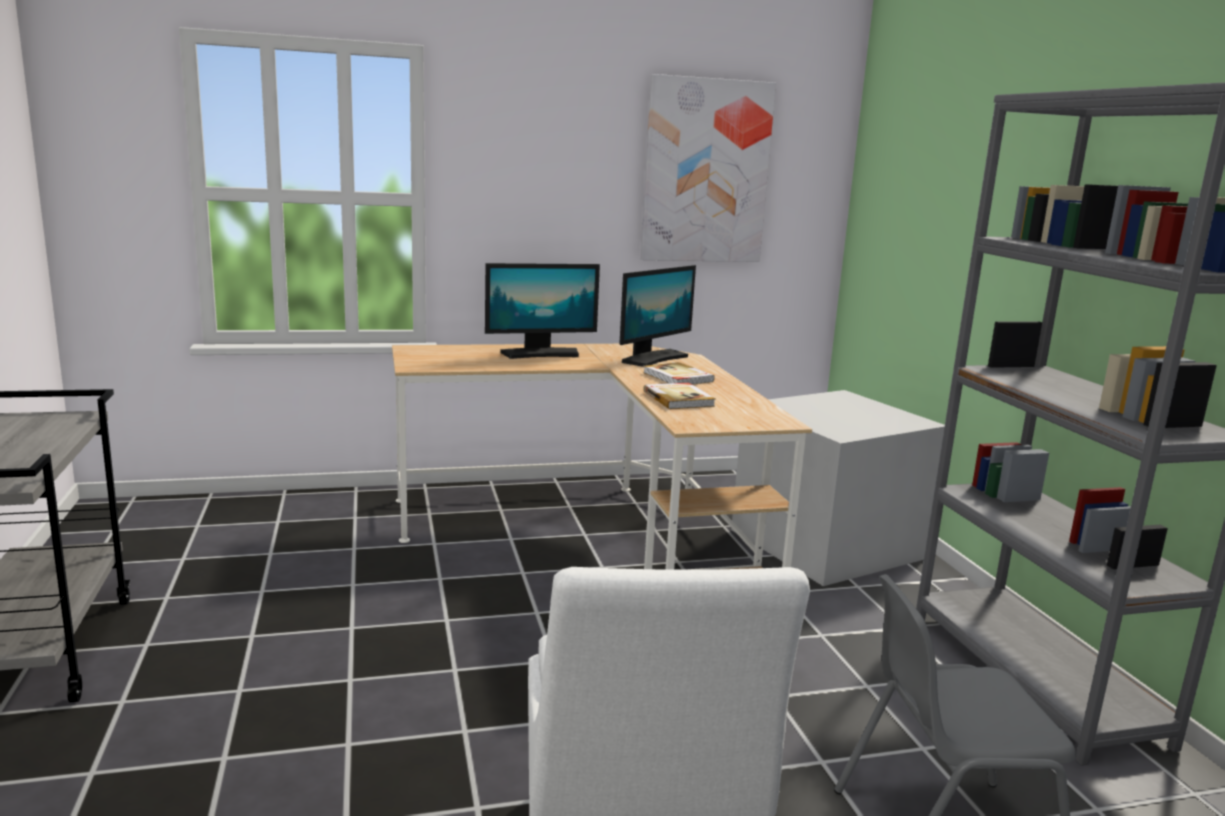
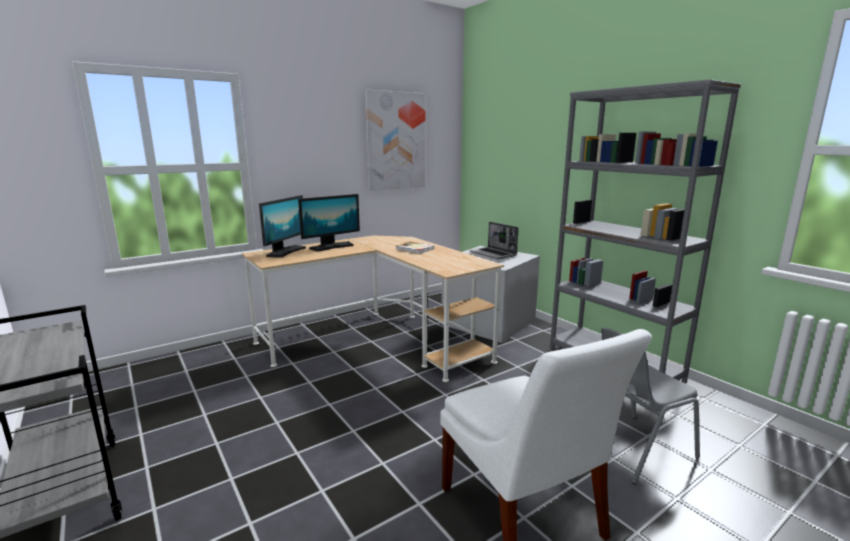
camera: 20 degrees left, 0 degrees up
monitor [620,265,696,367] -> monitor moved to [259,195,306,258]
book [643,383,715,409] -> none
none -> laptop [469,222,519,259]

